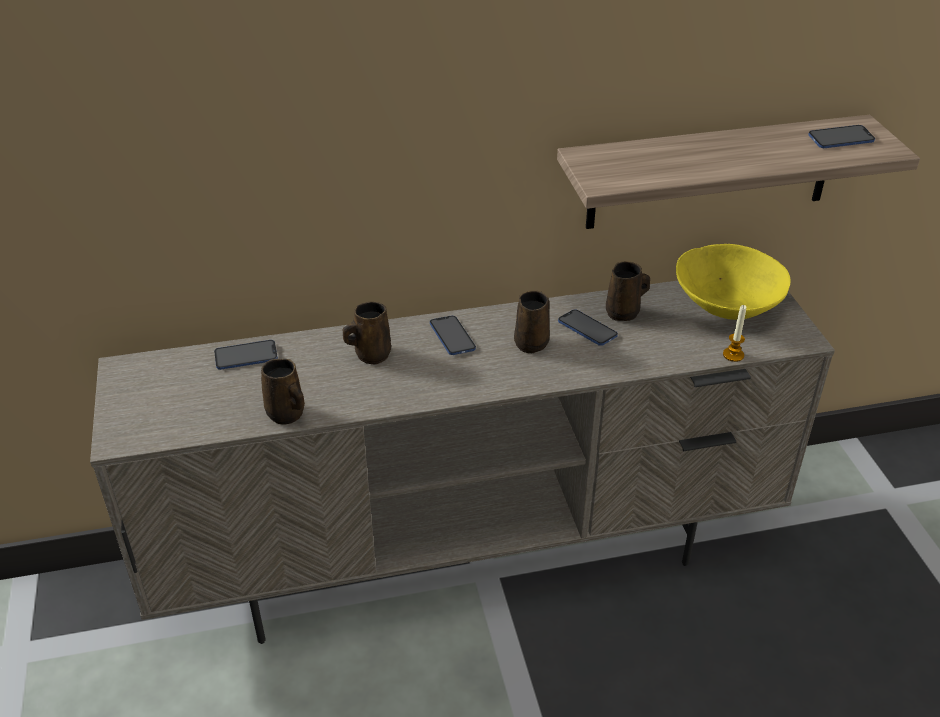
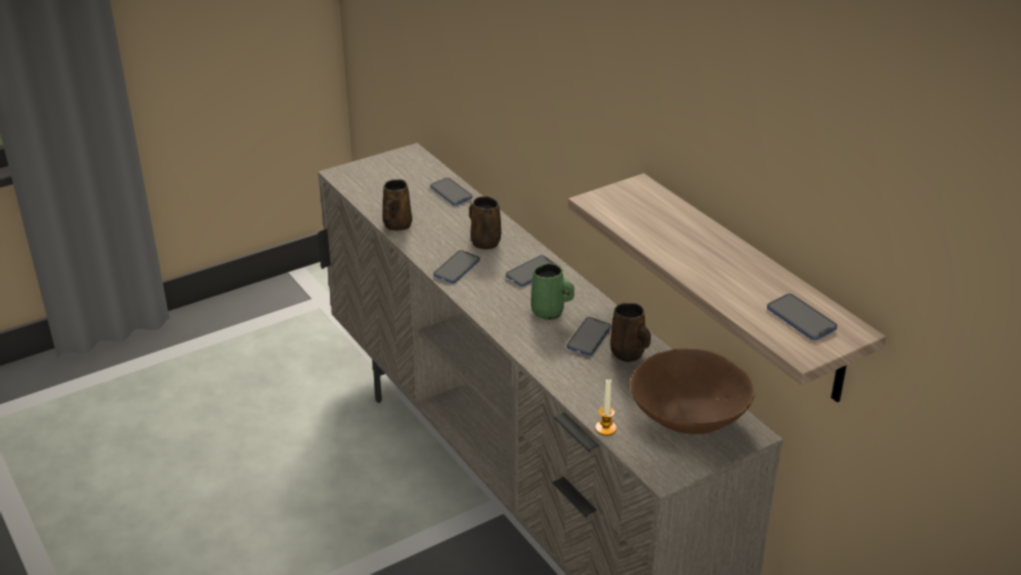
camera: 70 degrees right, 5 degrees down
brown mug [514,291,550,353] -> green mug [531,263,574,320]
yellow bowl [676,244,791,320] -> brown bowl [630,348,755,434]
none -> phone [434,250,480,283]

